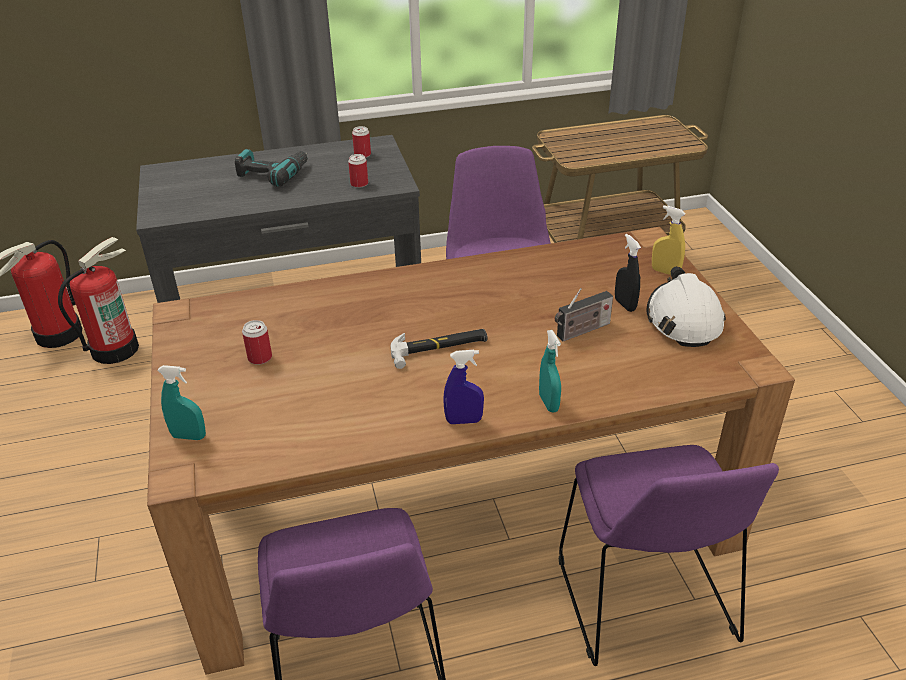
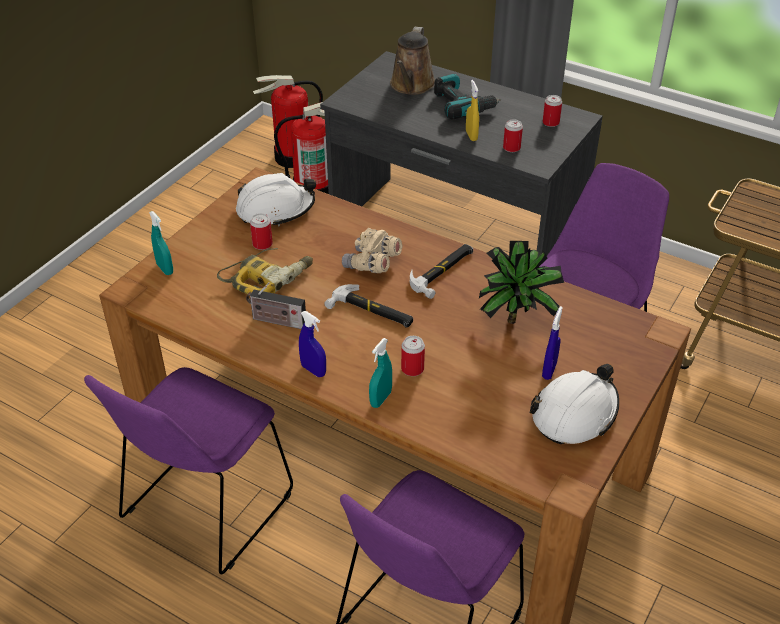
camera: 45 degrees right, 5 degrees up
radio [555,288,613,341] -> radio moved to [246,282,306,329]
black spray bottle [615,234,641,312] -> blue spray bottle [542,306,563,380]
yellow spray bottle [652,205,686,275] -> yellow spray bottle moved to [466,80,479,141]
none -> power drill [217,248,313,294]
none -> white hard hat [236,173,316,227]
none -> beige binoculars [342,228,403,273]
none -> brown watering can [390,27,435,95]
none -> can [401,336,425,376]
none -> hammer [410,244,473,299]
none -> potted plant [479,241,564,324]

